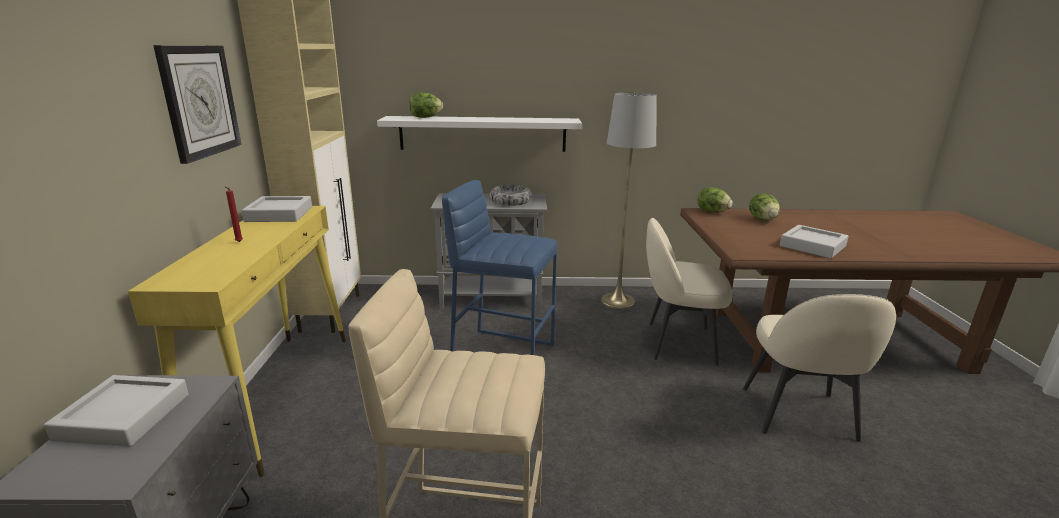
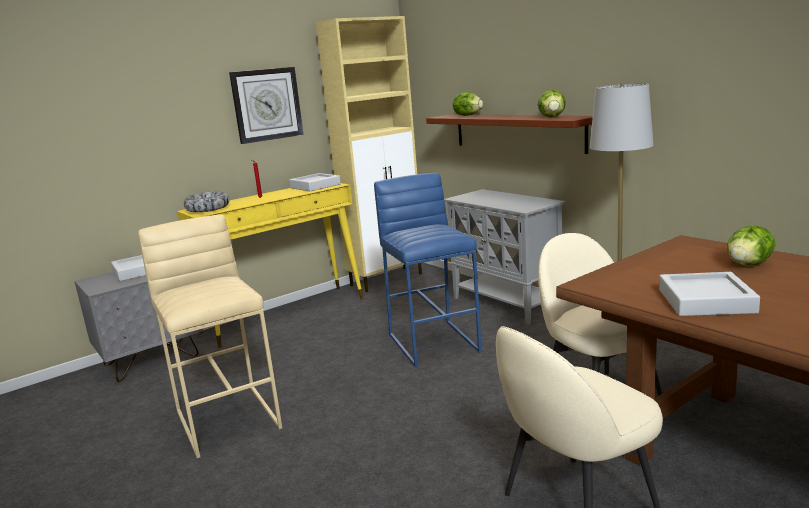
camera: 55 degrees right, 5 degrees down
white shelf [377,116,582,152] -> brown shelf [426,114,593,154]
bowl [490,185,532,206] -> bowl moved to [184,191,229,212]
lettuce [697,187,733,212] -> lettuce moved to [538,90,566,117]

